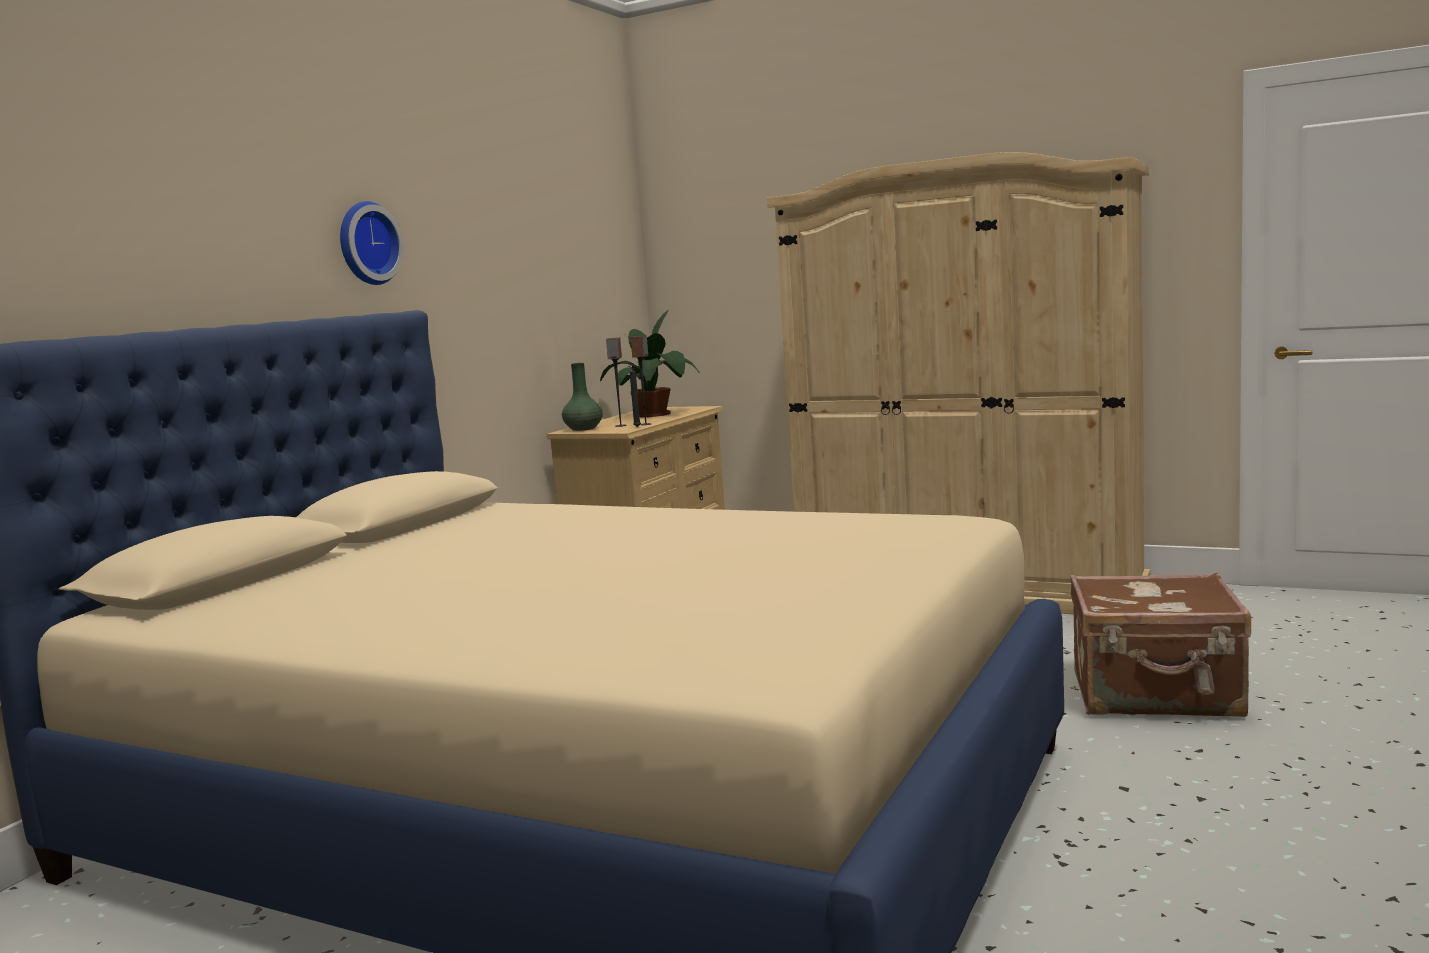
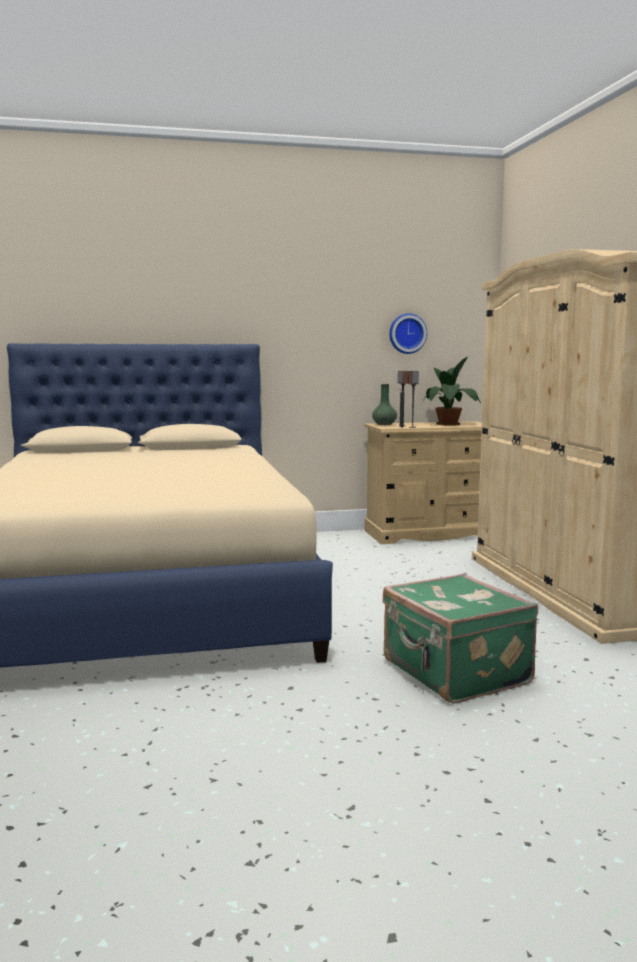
camera: 50 degrees right, 0 degrees up
wall clock [340,201,404,285] -> wall clock moved to [389,313,427,354]
brown suitcase [1070,573,1251,717] -> green suitcase [383,574,538,704]

